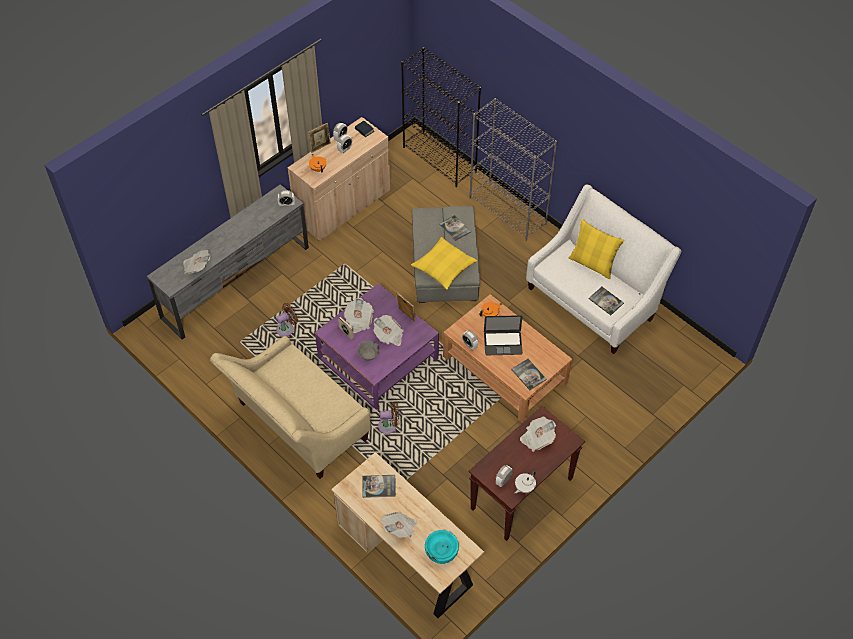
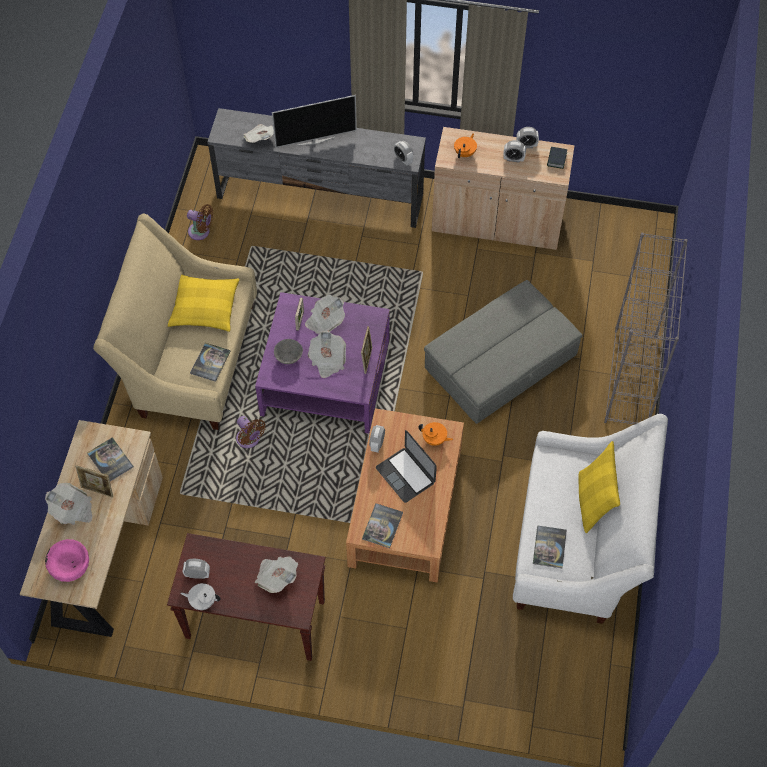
camera: 55 degrees right, 5 degrees up
brown fan [276,303,298,336] -> brown fan moved to [187,204,213,240]
picture frame [308,123,331,153] -> picture frame moved to [75,465,113,498]
black bookcase [401,47,481,187] -> none
yellow pillow [411,237,477,290] -> yellow pillow moved to [168,274,240,332]
turquoise bowl [425,530,459,564] -> pink bowl [45,539,89,582]
book [439,215,471,241] -> book moved to [190,343,231,382]
none -> television [272,95,357,148]

